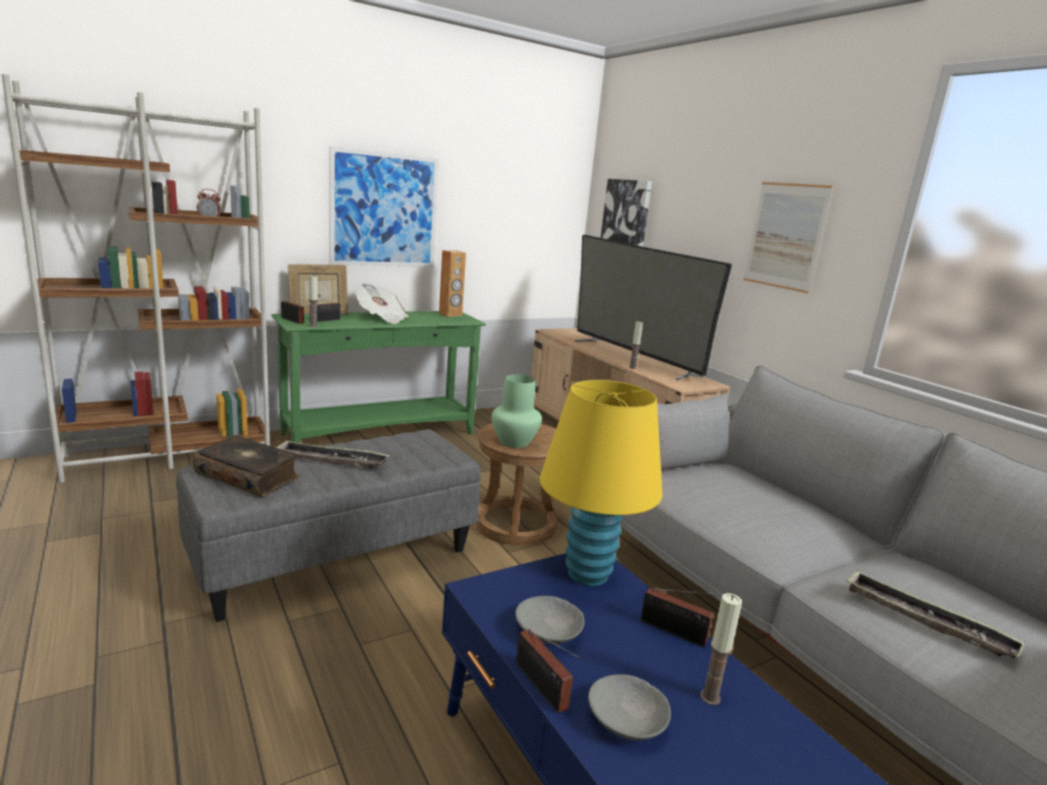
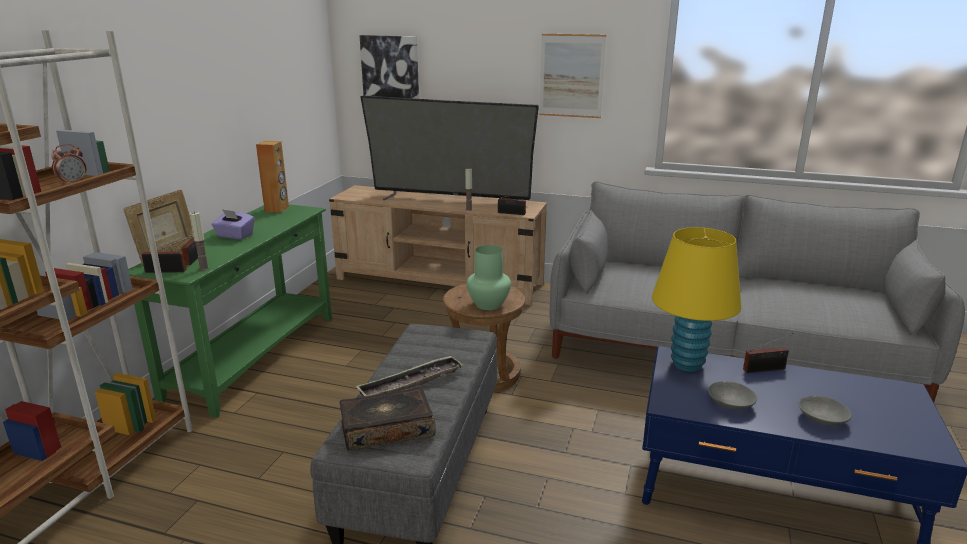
camera: 40 degrees left, 5 degrees up
picture [329,146,439,267] -> none
newspaper [355,284,409,324] -> purple tissue box [212,209,254,240]
radio [516,629,580,713] -> radio moved to [498,191,526,215]
candle [700,593,742,705] -> none
tray [846,570,1025,658] -> none

